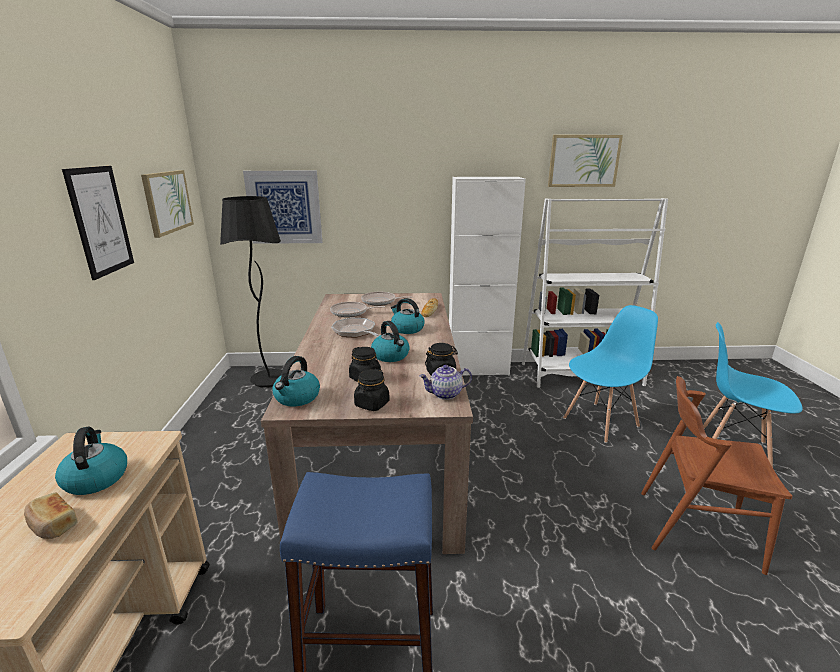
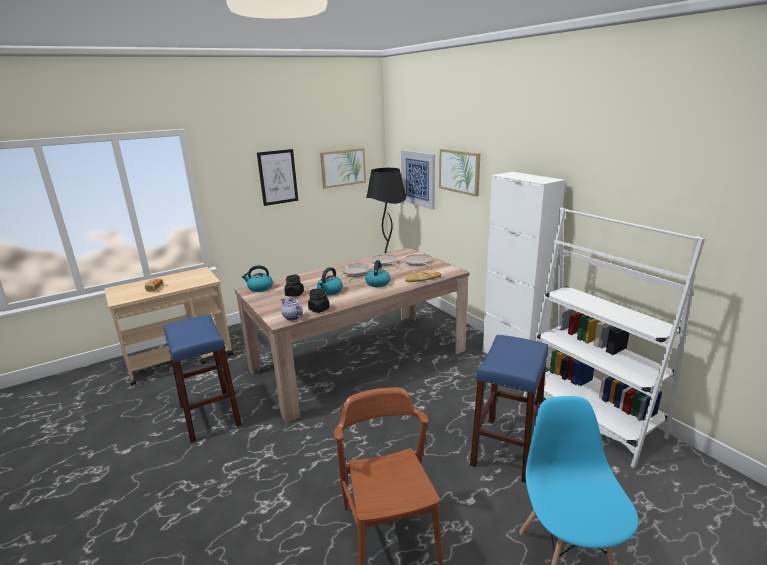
camera: 60 degrees right, 0 degrees up
kettle [55,427,127,495] -> none
black jar [354,369,390,411] -> none
picture [548,135,623,187] -> picture moved to [439,149,480,196]
blue chair [563,305,658,443] -> blue stool [470,335,548,483]

